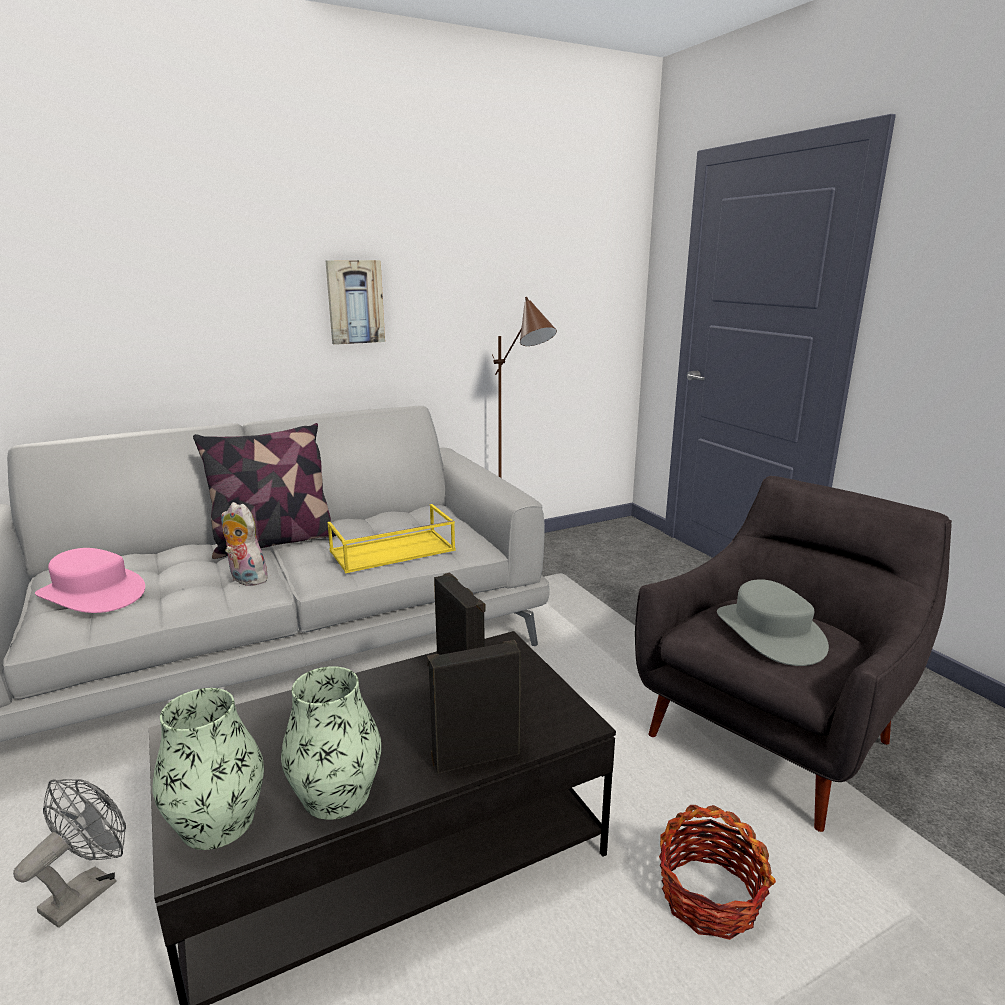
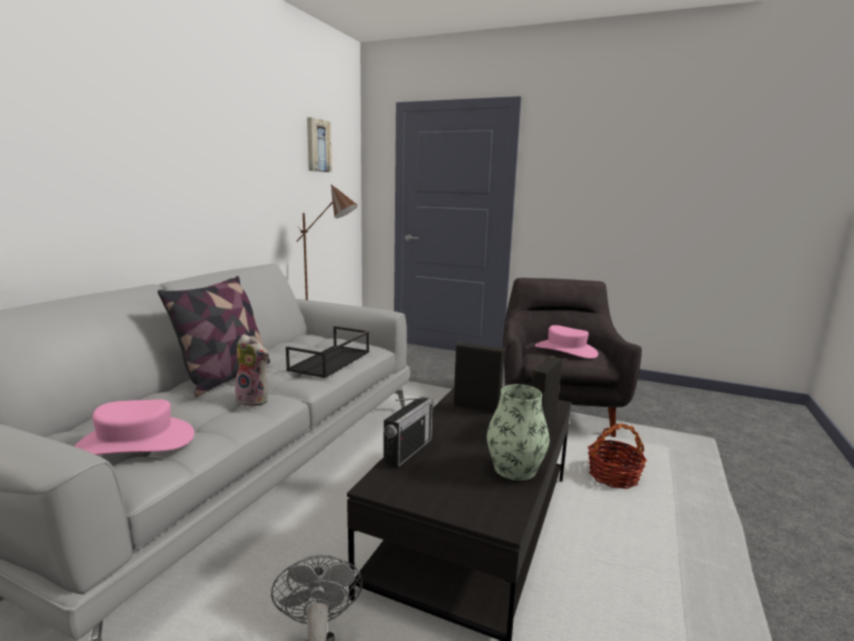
camera: 40 degrees left, 5 degrees down
vase [152,688,264,850] -> none
plush toy [221,502,268,586] -> plush toy turned 150 degrees counterclockwise [235,334,270,407]
picture [325,260,385,345] -> picture moved to [307,117,332,172]
yellow tray [327,504,456,573] -> black tray [286,326,369,378]
grey hat [717,579,829,666] -> pink hat [535,325,598,359]
none -> radio [384,397,435,468]

